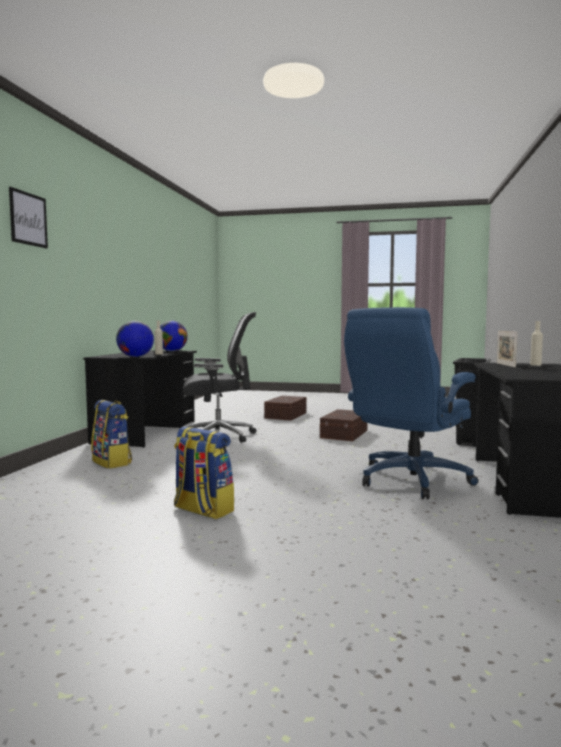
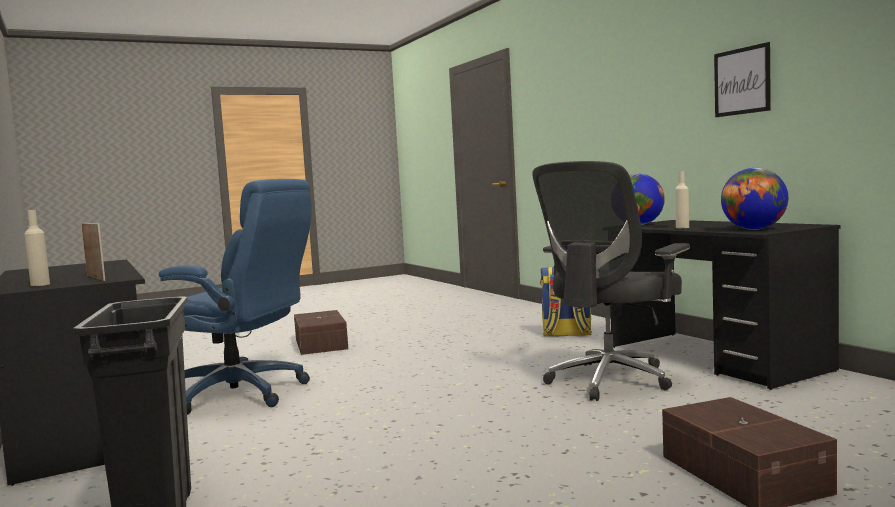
camera: 140 degrees right, 0 degrees up
picture [9,187,48,248] -> picture moved to [714,42,771,117]
backpack [174,427,234,519] -> none
brown storage box [320,409,368,441] -> brown storage box moved to [294,310,348,355]
blue office chair [344,307,479,499] -> blue office chair turned 105 degrees clockwise [159,179,312,414]

